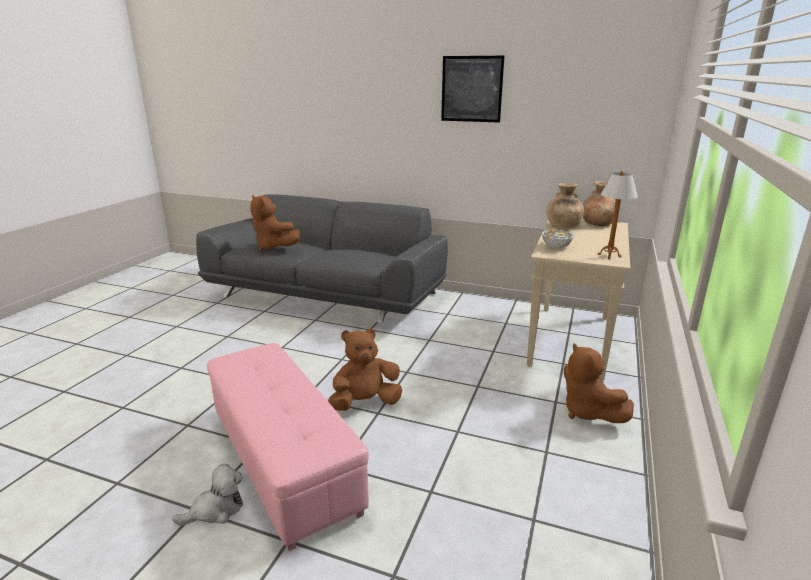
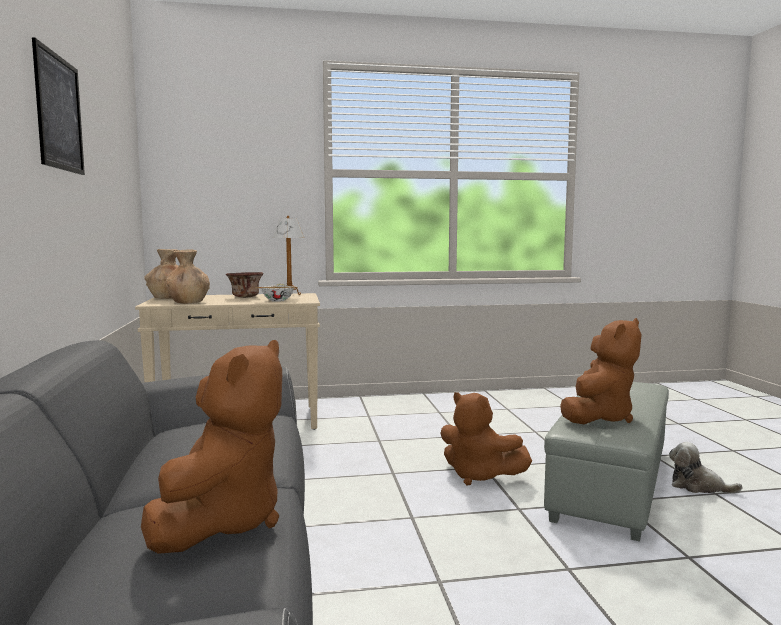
camera: 120 degrees left, 15 degrees down
pink ottoman [207,343,369,551] -> grey ottoman [544,382,669,542]
brown plush toy [564,343,634,423] -> brown plush toy moved to [560,318,642,424]
none -> bowl [226,272,263,298]

